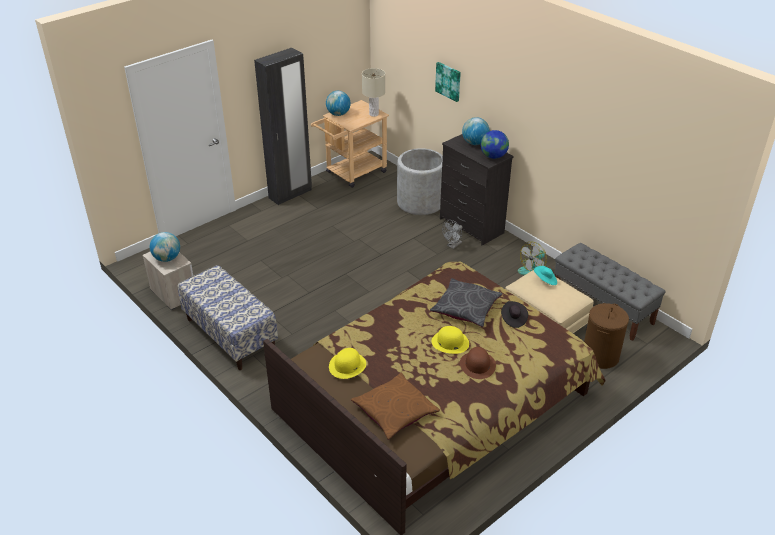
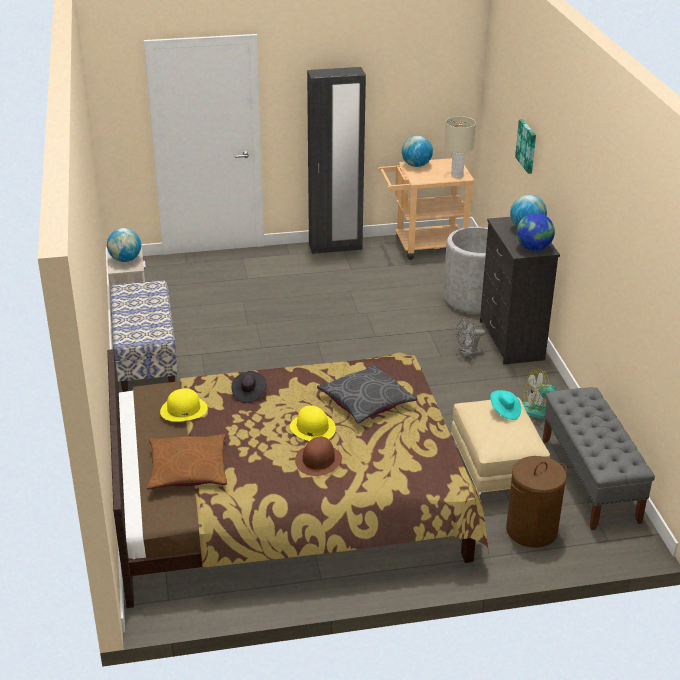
camera: 30 degrees right, 5 degrees down
black hat [501,301,528,328] -> black hat moved to [231,371,267,403]

